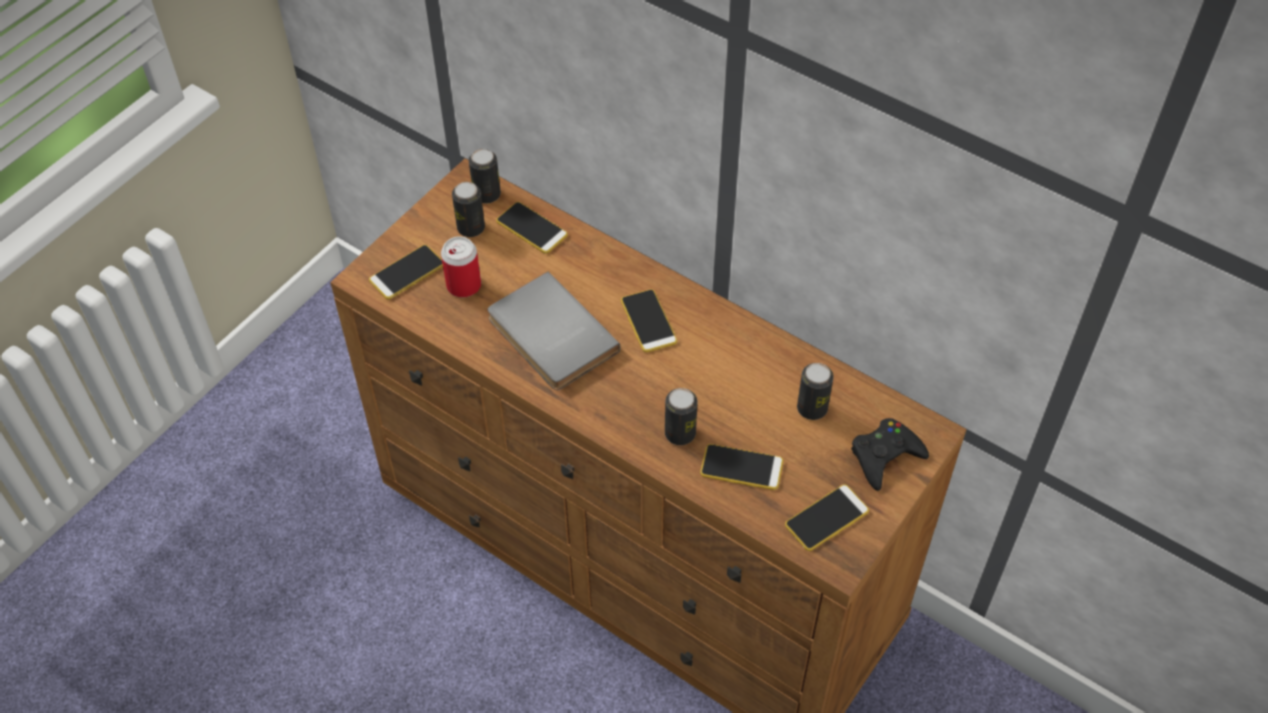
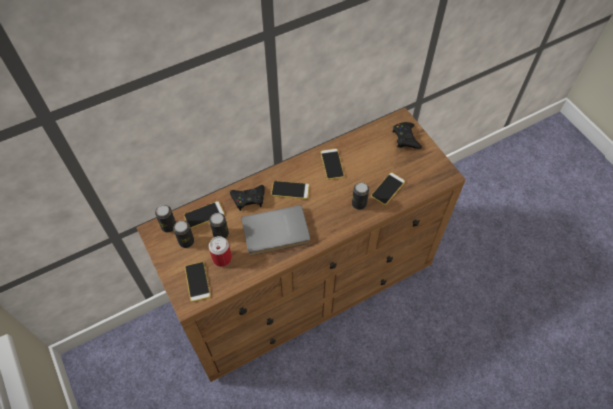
camera: 65 degrees left, 5 degrees up
phone [785,485,869,551] -> phone moved to [320,148,344,180]
can [797,363,833,420] -> can moved to [209,213,229,239]
none -> black game controller [230,185,265,211]

